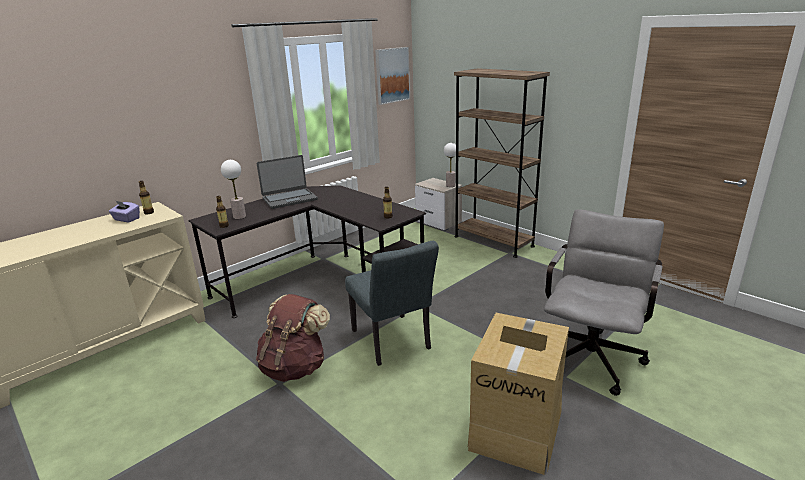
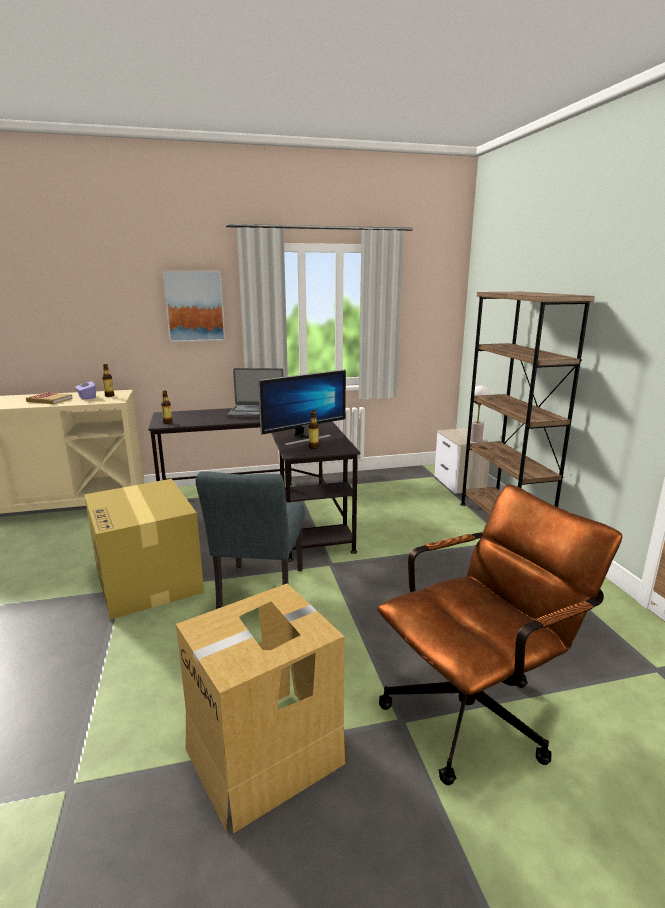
camera: 30 degrees right, 5 degrees down
table lamp [221,160,246,219] -> none
brown backpack [256,294,330,382] -> cardboard box [84,479,204,620]
picture [375,47,410,105] -> picture moved to [163,271,226,342]
grey office chair [544,209,664,396] -> brown office chair [377,484,622,785]
none -> book [26,392,73,404]
none -> monitor [258,370,346,446]

